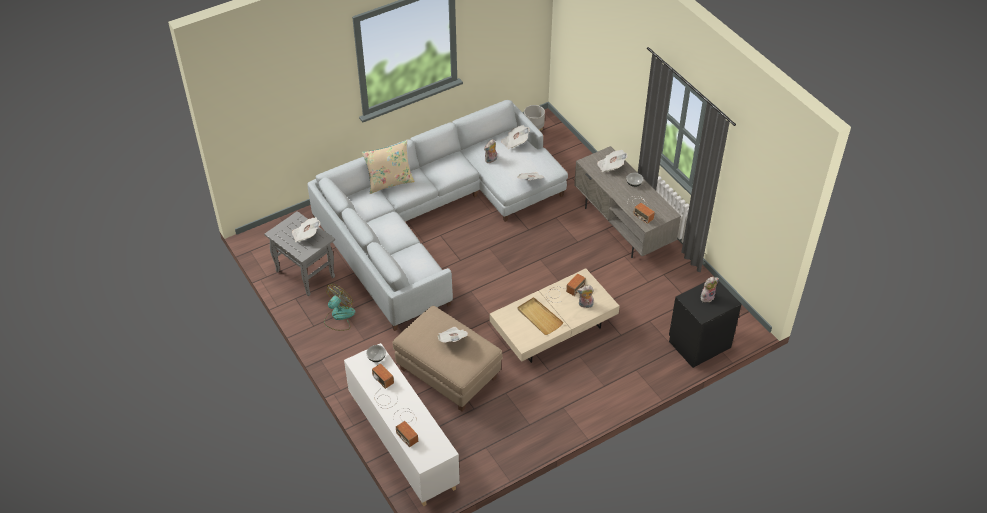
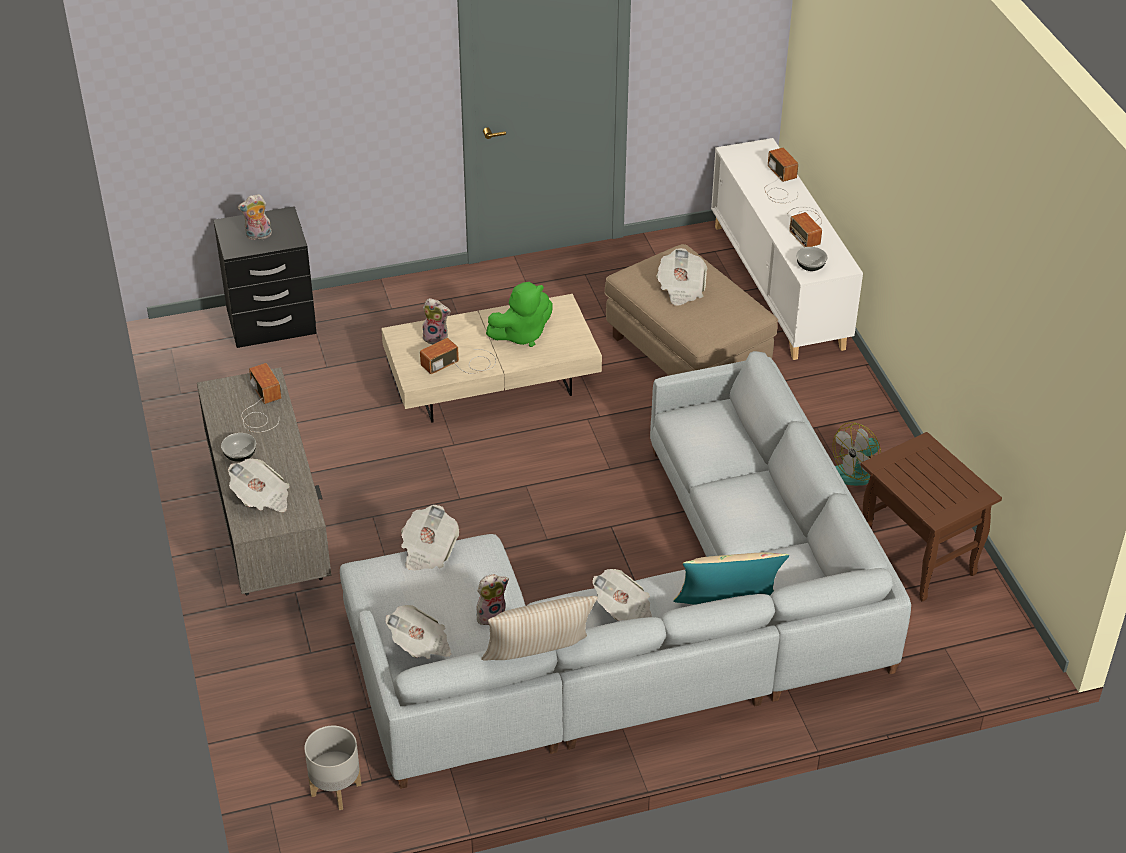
camera: 165 degrees left, 5 degrees down
grey side table [264,211,335,296] -> brown side table [861,432,1002,602]
newspaper [292,217,320,242] -> newspaper moved to [592,569,652,621]
beige tray [517,297,563,335] -> green plush toy [486,282,553,347]
none -> beige pillow [481,596,598,661]

